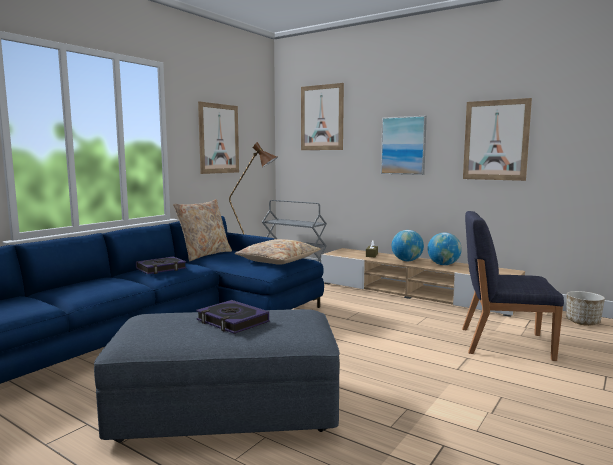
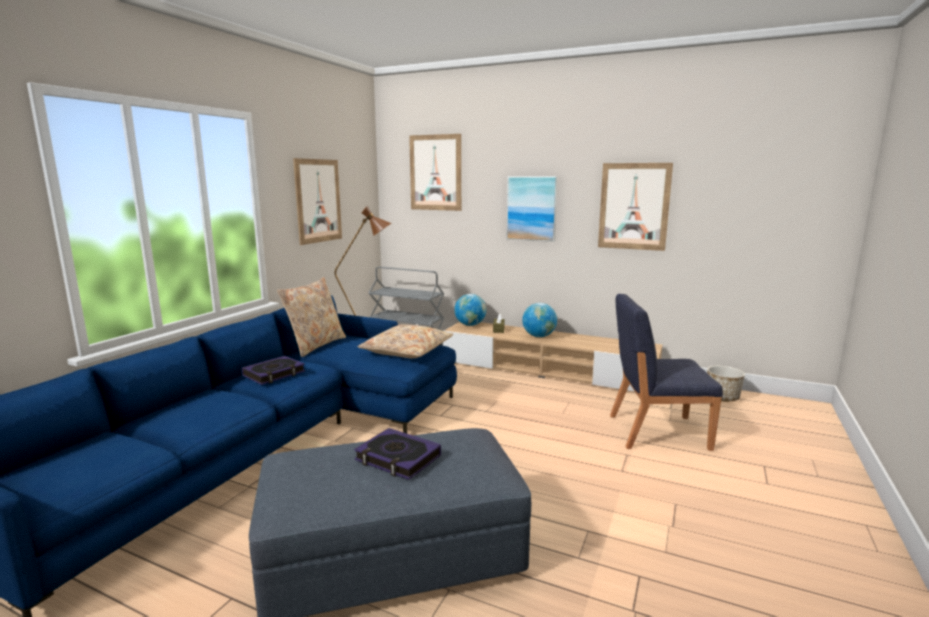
camera: 10 degrees left, 5 degrees up
globe [427,233,462,265] -> globe moved to [454,294,486,326]

